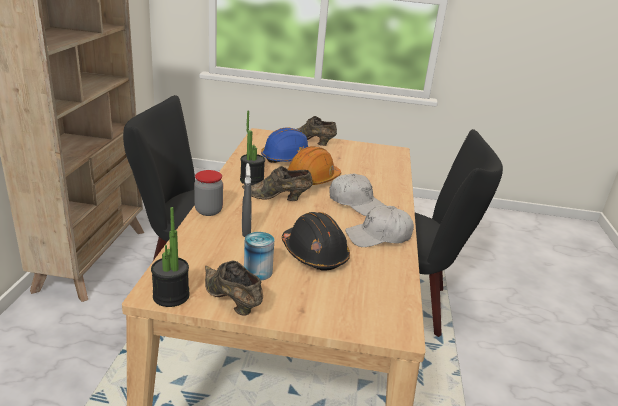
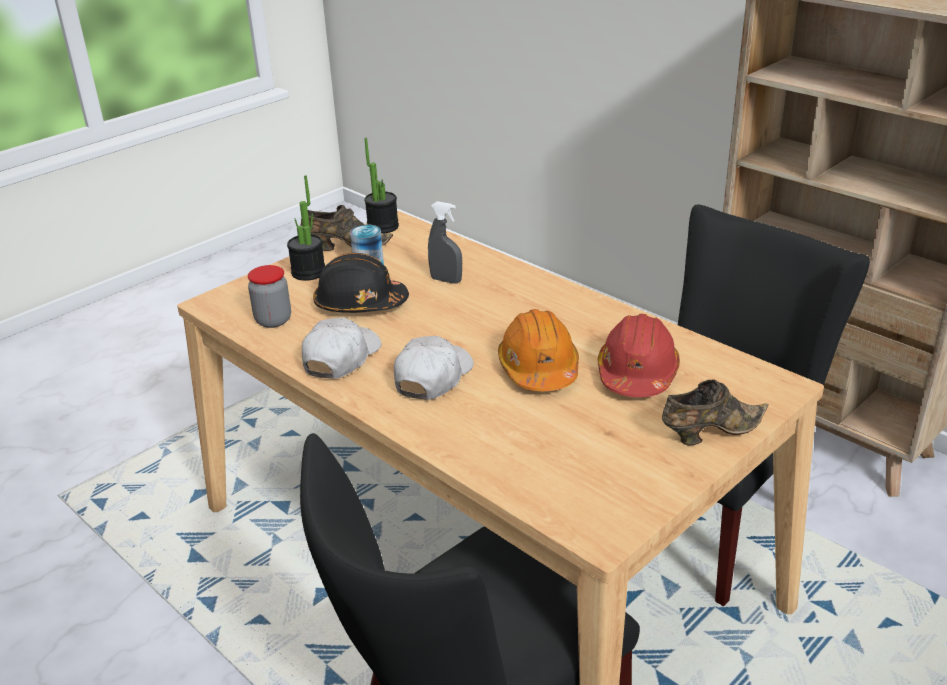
camera: 130 degrees right, 5 degrees up
jar [194,170,223,216] -> jar moved to [248,265,291,328]
potted plant [240,111,265,185] -> potted plant moved to [287,175,325,281]
brown shoe [242,166,313,201] -> none
blue hard hat [261,127,309,163] -> red hard hat [598,314,680,397]
white cap [329,174,386,216] -> white cap turned 135 degrees clockwise [394,336,474,400]

